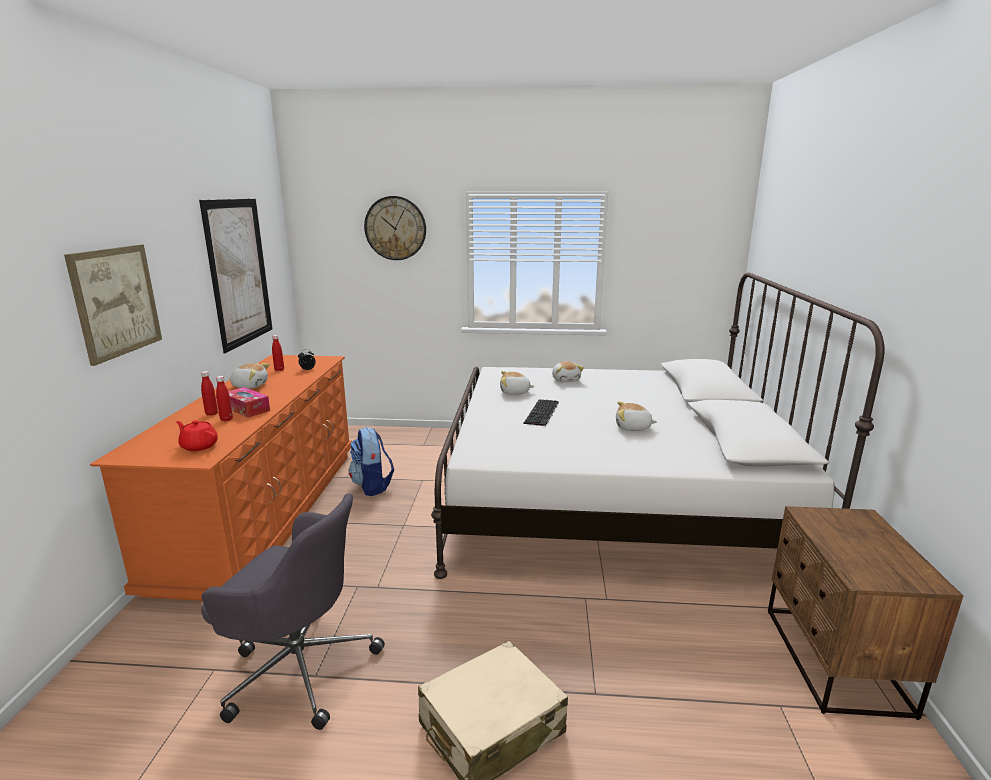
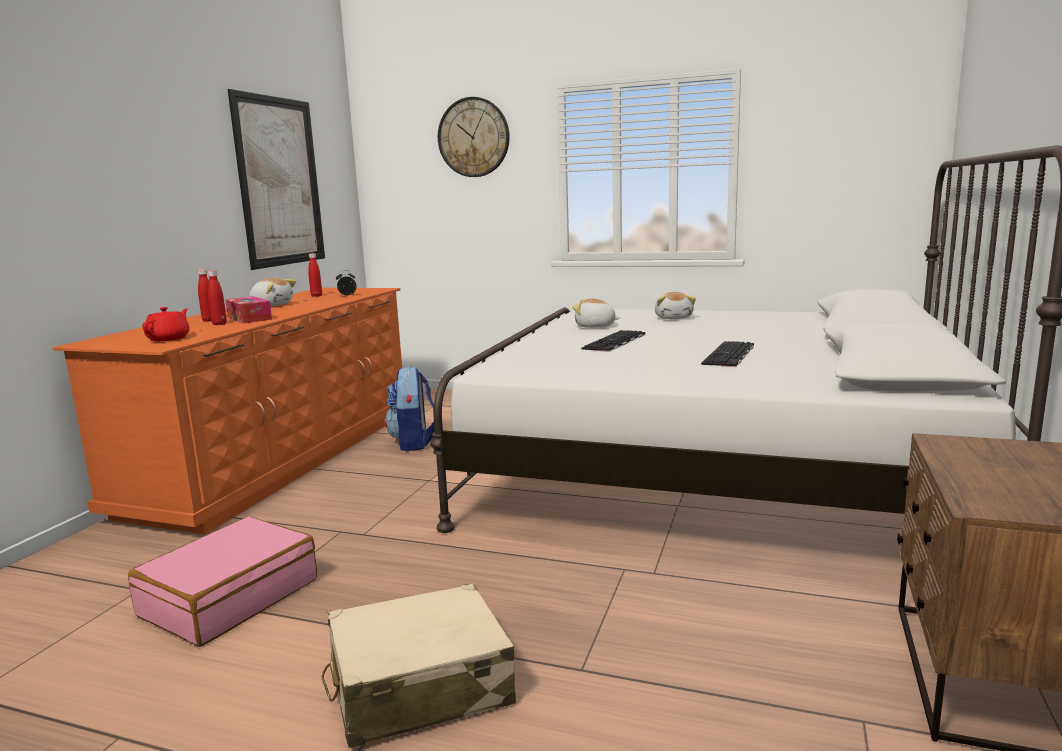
camera: 15 degrees right, 5 degrees down
picture [64,245,162,366] -> none
red teapot [176,420,218,451] -> red teapot turned 60 degrees clockwise [142,307,190,341]
grey office chair [201,494,385,730] -> pink suitcase [128,516,317,647]
plush toy [616,401,657,431] -> keyboard [701,341,754,367]

